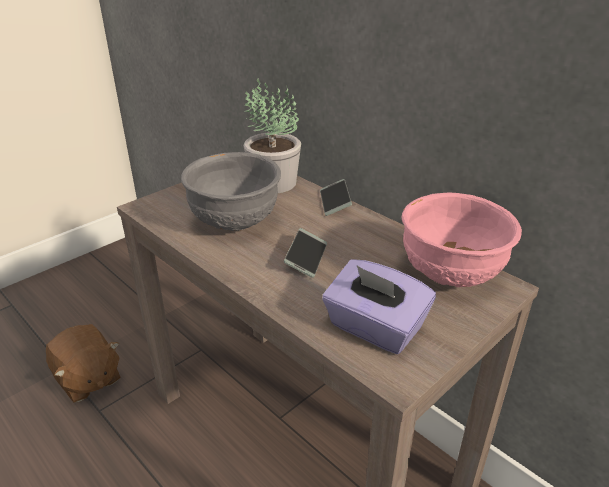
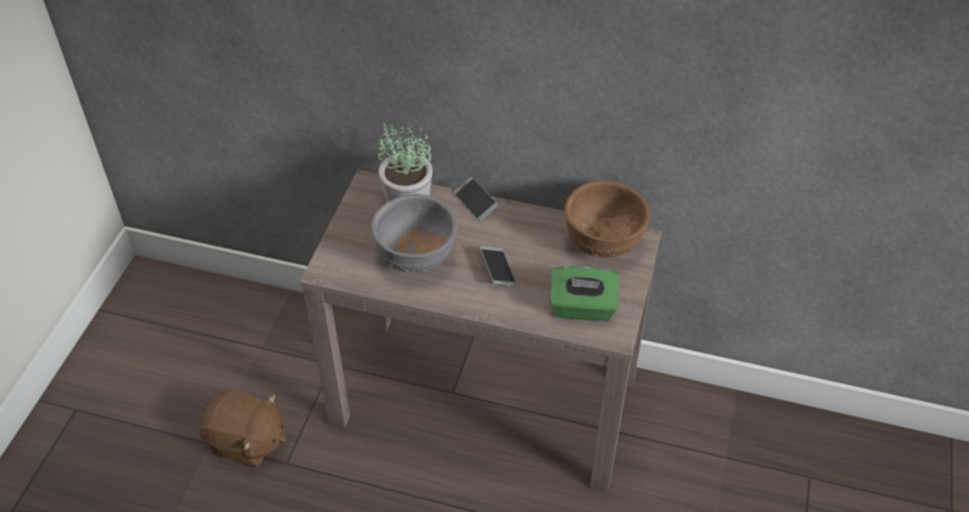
camera: 30 degrees left, 15 degrees up
purple tissue box [322,259,436,354] -> green tissue box [550,266,620,321]
pink bowl [402,192,522,287] -> brown bowl [565,180,650,258]

